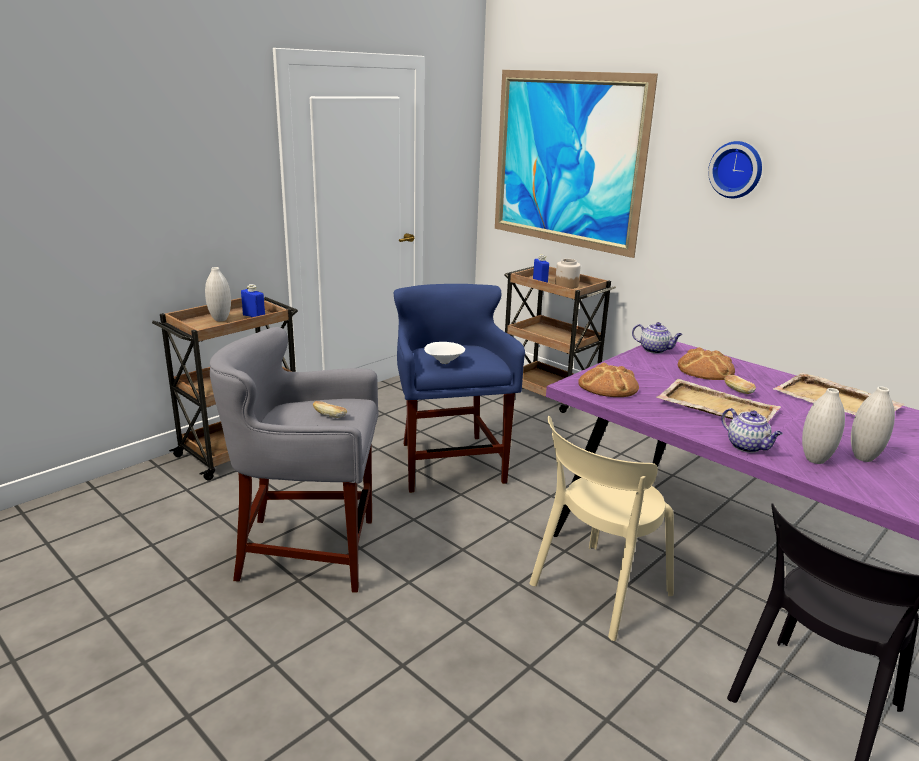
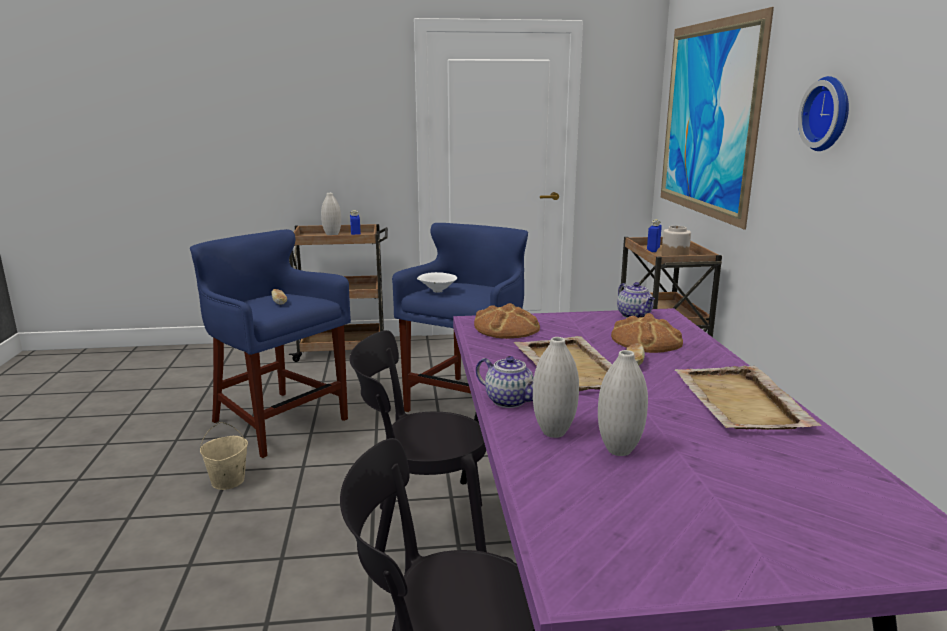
camera: 40 degrees right, 5 degrees down
grey stool [210,327,378,593] -> blue stool [190,229,351,458]
beige chair [529,416,674,641] -> black chair [350,330,487,553]
teapot [721,408,783,453] -> teapot turned 60 degrees counterclockwise [476,356,534,408]
none -> beige bucket [200,422,248,490]

